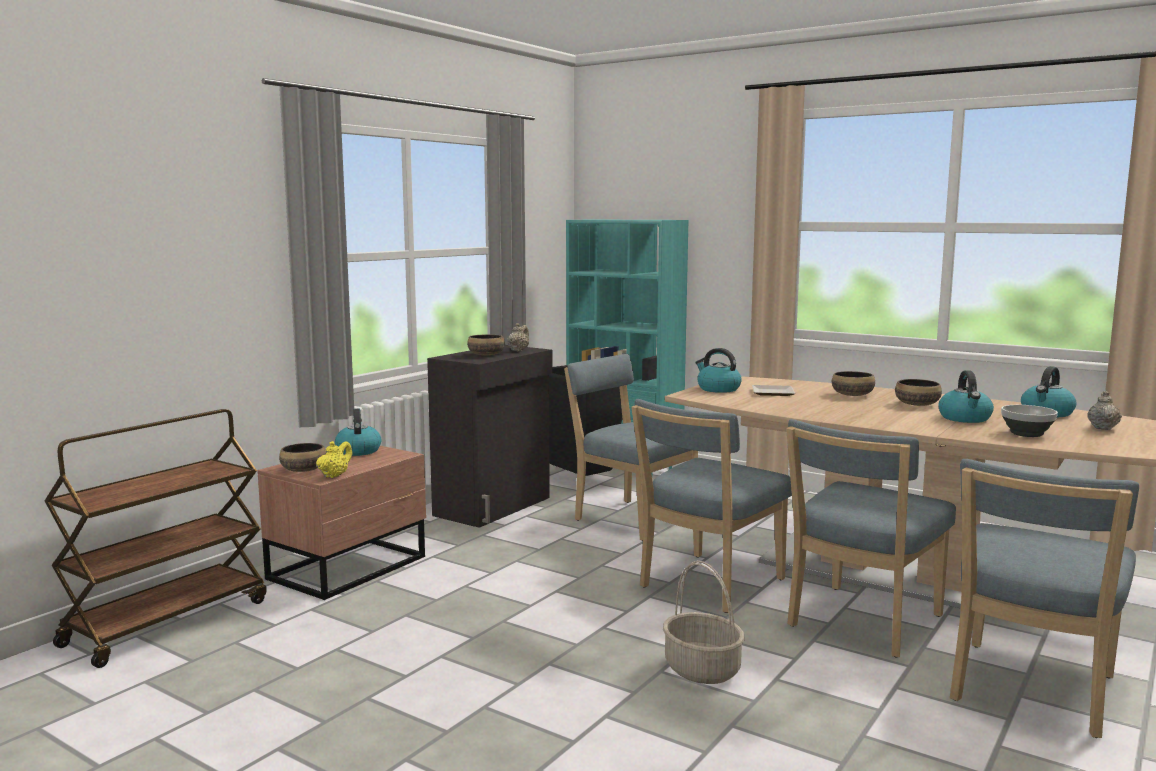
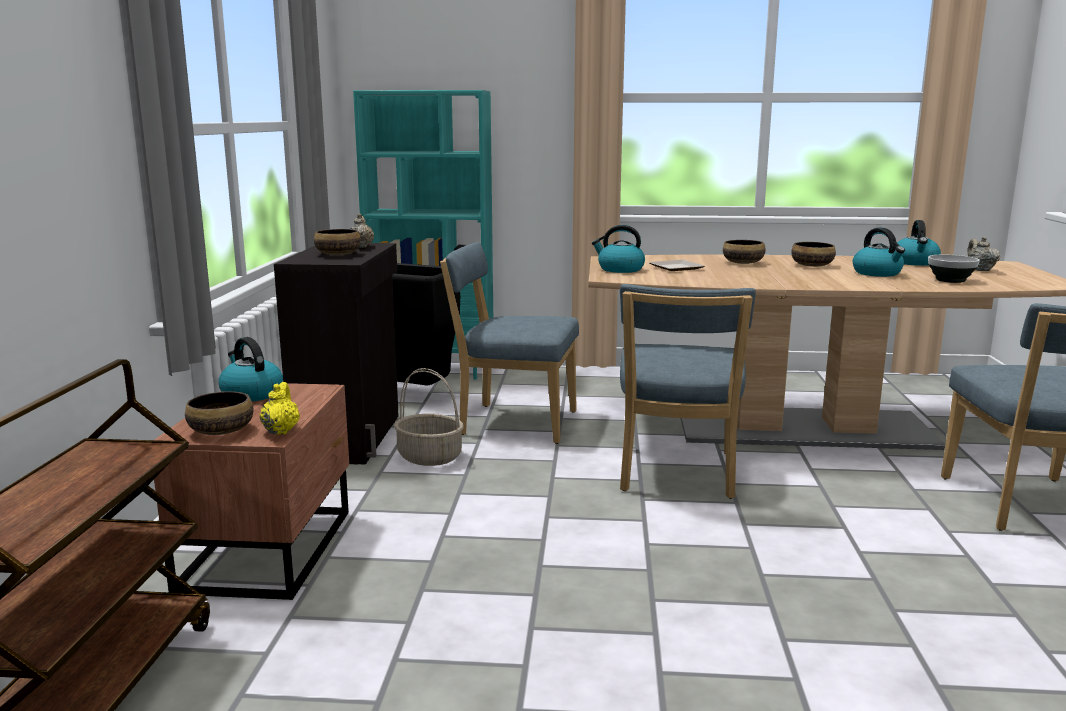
camera: 30 degrees left, 5 degrees up
basket [663,561,745,684] -> basket moved to [394,368,464,466]
blue chair [786,419,956,658] -> none

